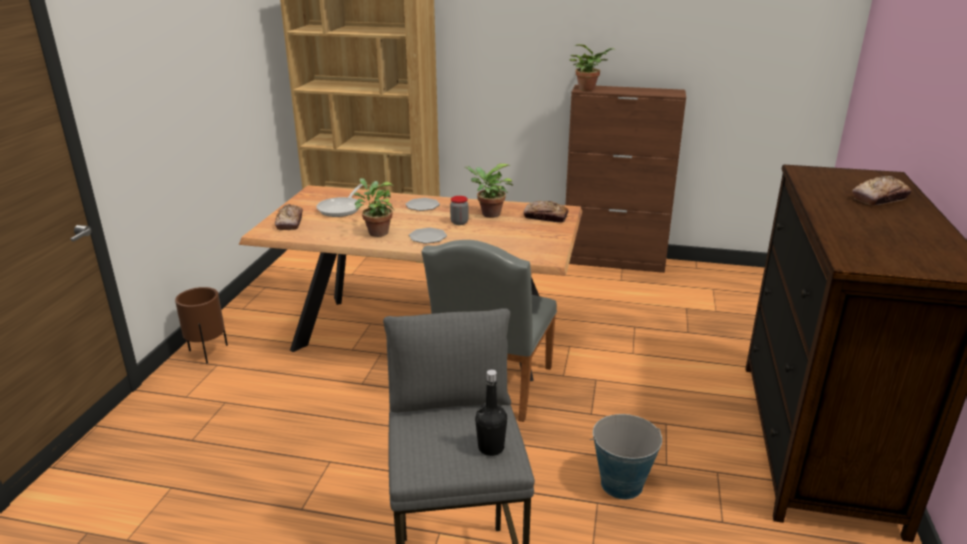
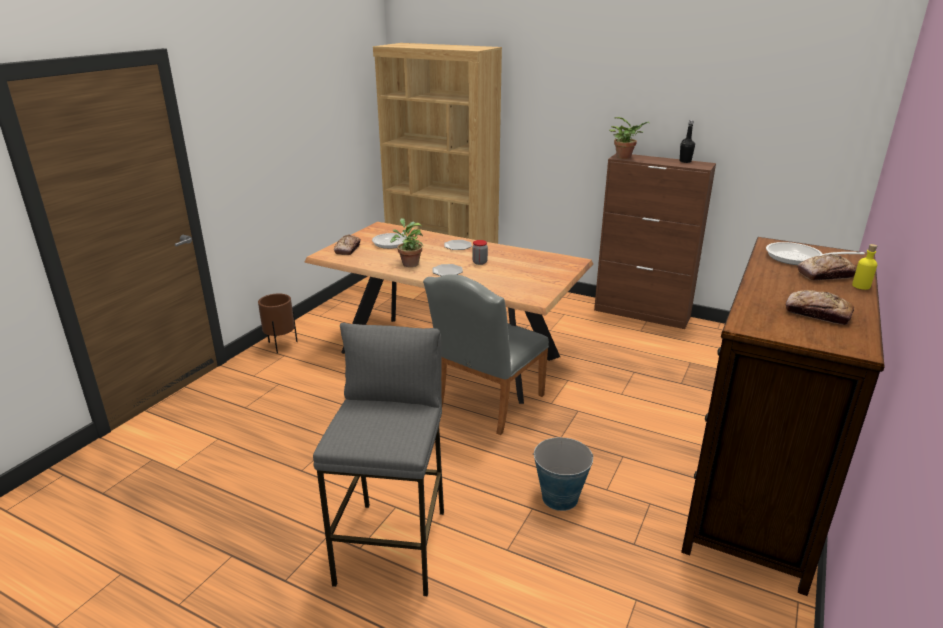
camera: 15 degrees right, 0 degrees up
potted plant [465,164,514,218] -> none
black bottle [475,370,507,456] -> black bottle moved to [680,120,695,163]
bread [523,201,569,223] -> bread moved to [786,290,854,325]
none -> frying pan [766,242,865,265]
none -> yellow bottle [852,244,877,290]

